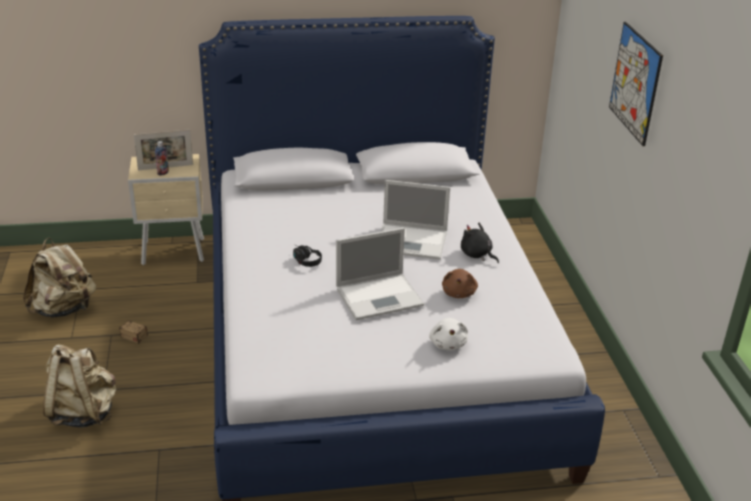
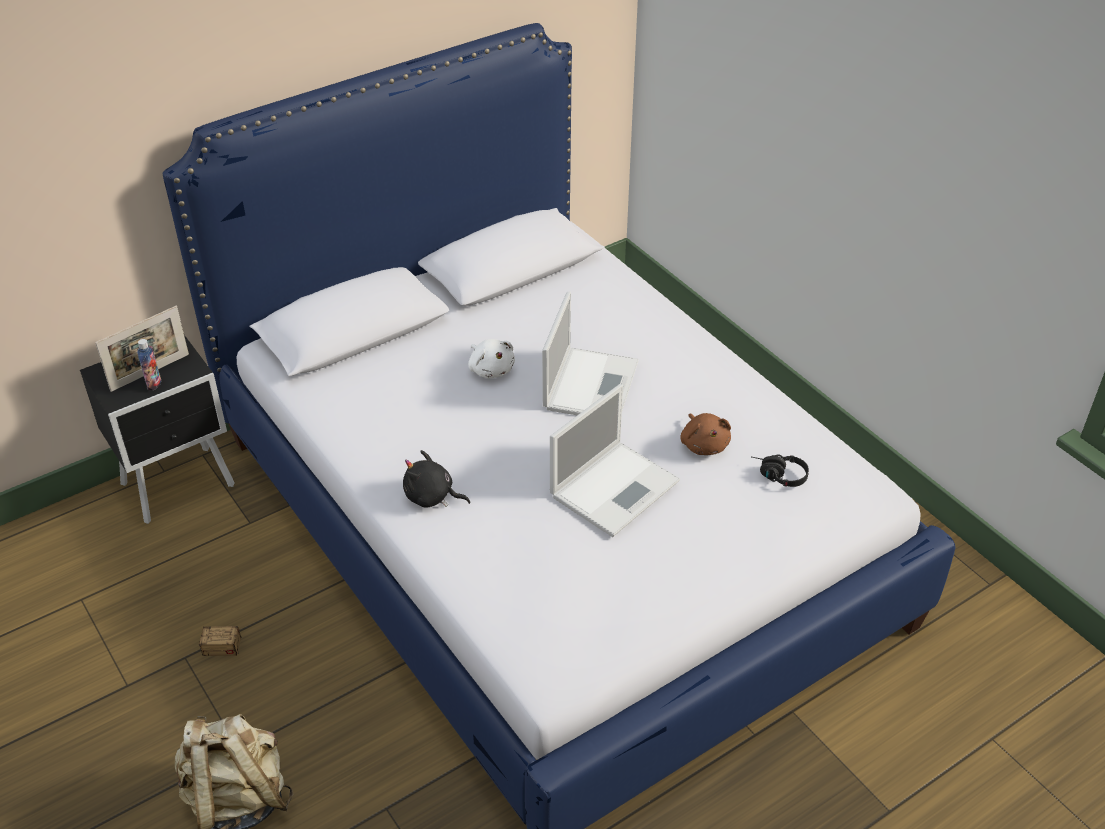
camera: 25 degrees left, 10 degrees up
beige backpack [23,238,96,318] -> none
beige nightstand [128,154,204,265] -> black nightstand [80,335,235,524]
black headphones [293,245,322,267] -> black headphones moved to [752,454,809,487]
laptop [380,180,450,259] -> laptop turned 60 degrees counterclockwise [542,292,639,415]
white plush toy [429,318,468,350] -> white plush toy moved to [468,339,515,379]
black plush toy [461,223,499,263] -> black plush toy moved to [403,450,471,508]
picture [609,22,663,146] -> none

